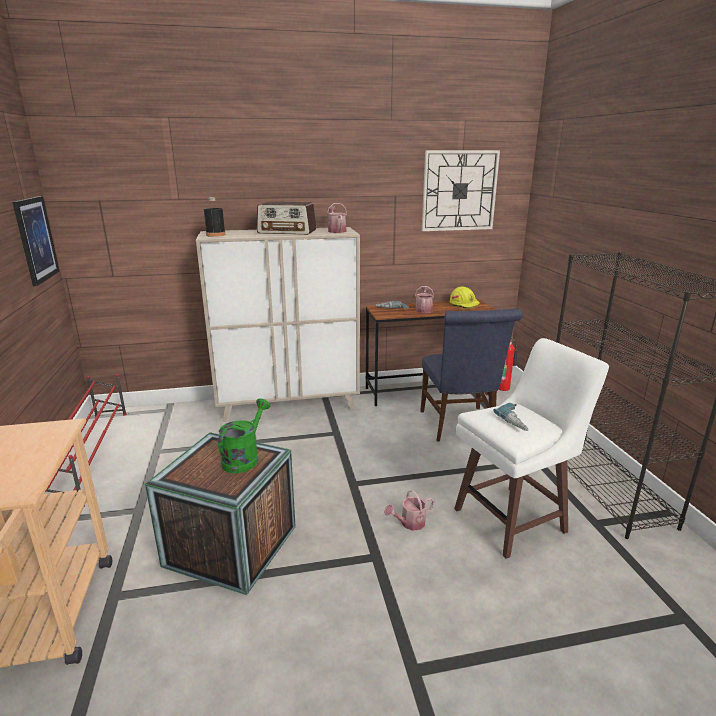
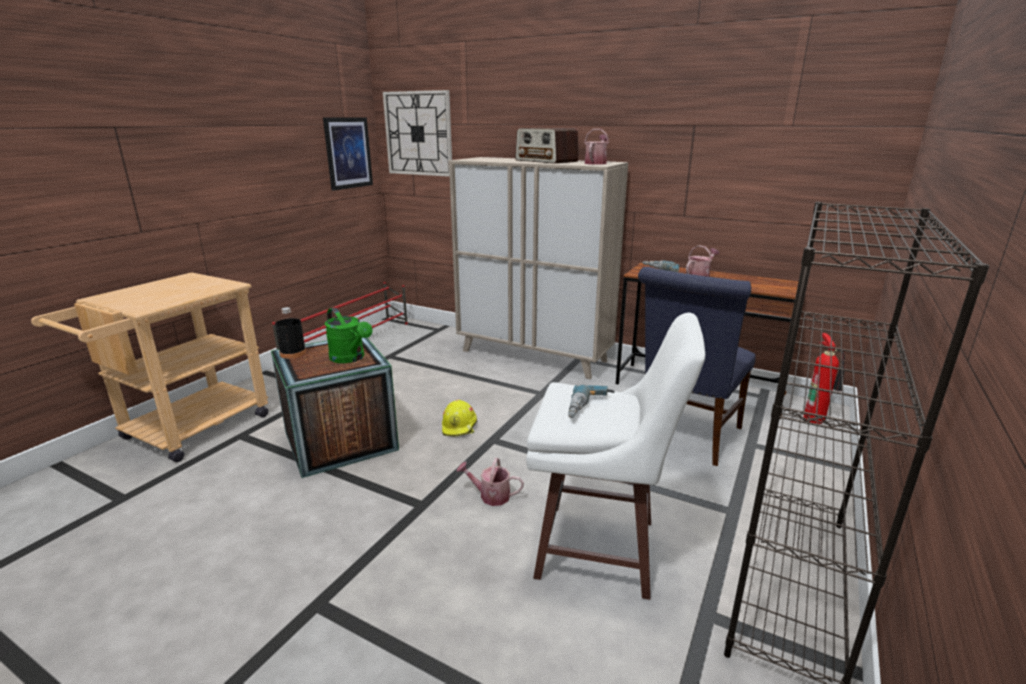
camera: 40 degrees right, 0 degrees up
black bottle [204,197,225,237] -> black bottle moved to [275,307,306,359]
green watering can [218,398,270,473] -> green watering can turned 75 degrees clockwise [325,308,373,363]
wall clock [422,150,500,231] -> wall clock moved to [383,90,452,177]
yellow hard hat [450,286,480,309] -> yellow hard hat moved to [442,400,477,437]

